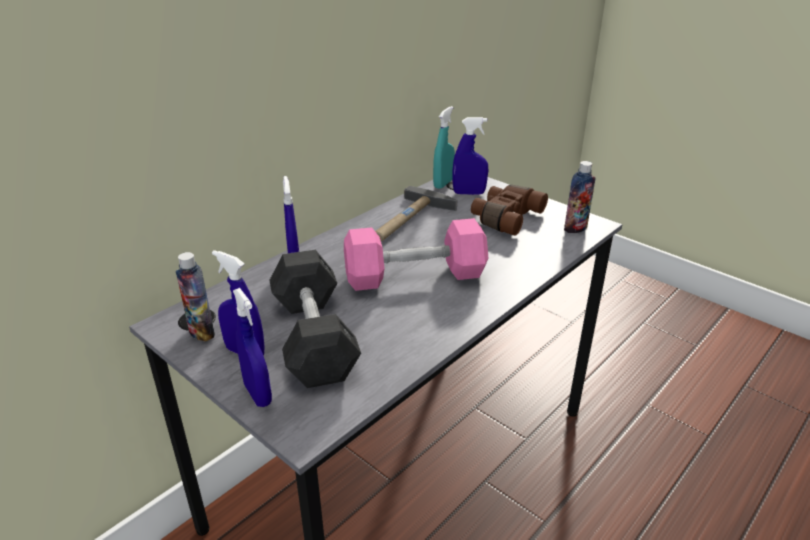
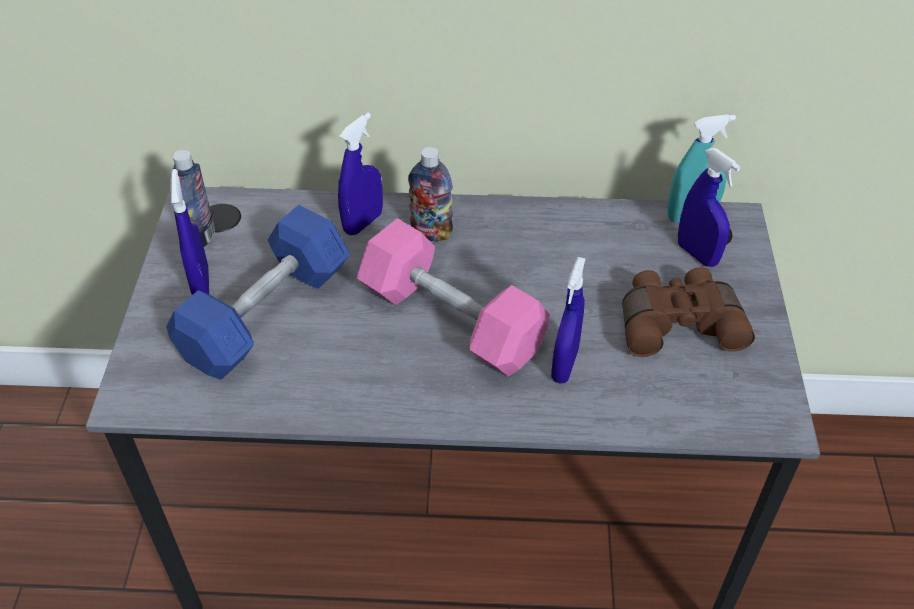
camera: 50 degrees right, 15 degrees up
blue spray bottle [233,288,272,407] -> blue spray bottle moved to [551,257,586,383]
grey dumbbell [269,250,361,388] -> blue dumbbell [166,205,350,380]
hammer [375,186,457,241] -> none
bottle [564,161,596,233] -> bottle moved to [408,147,453,241]

